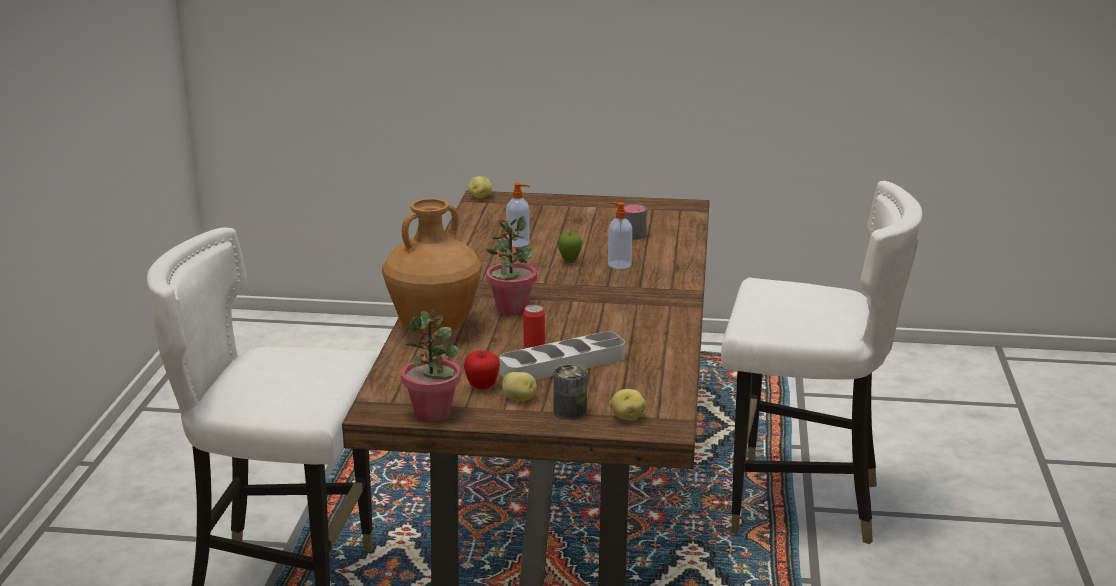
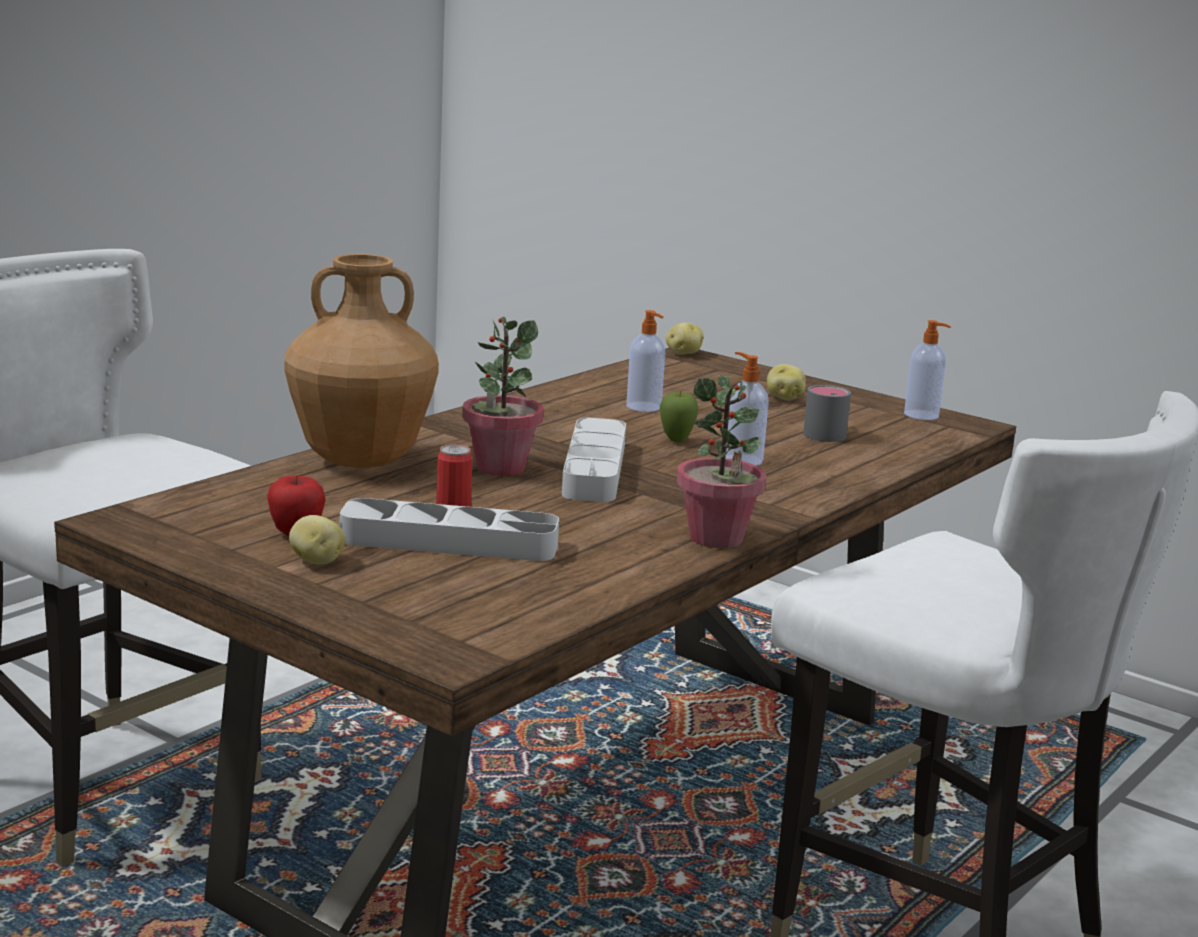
camera: 30 degrees right, 5 degrees down
potted plant [401,309,461,422] -> potted plant moved to [677,375,766,548]
can [553,364,587,420] -> none
potato [610,389,646,420] -> potato moved to [767,364,806,401]
none -> grey tray [562,418,626,502]
none -> soap dispenser [904,320,951,420]

